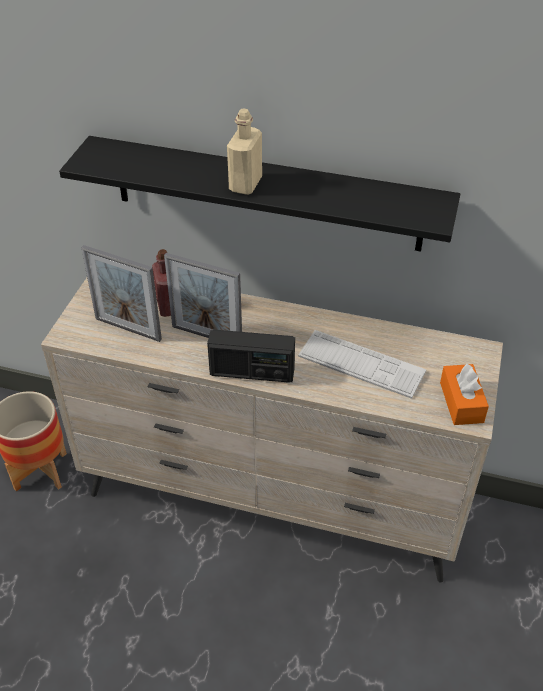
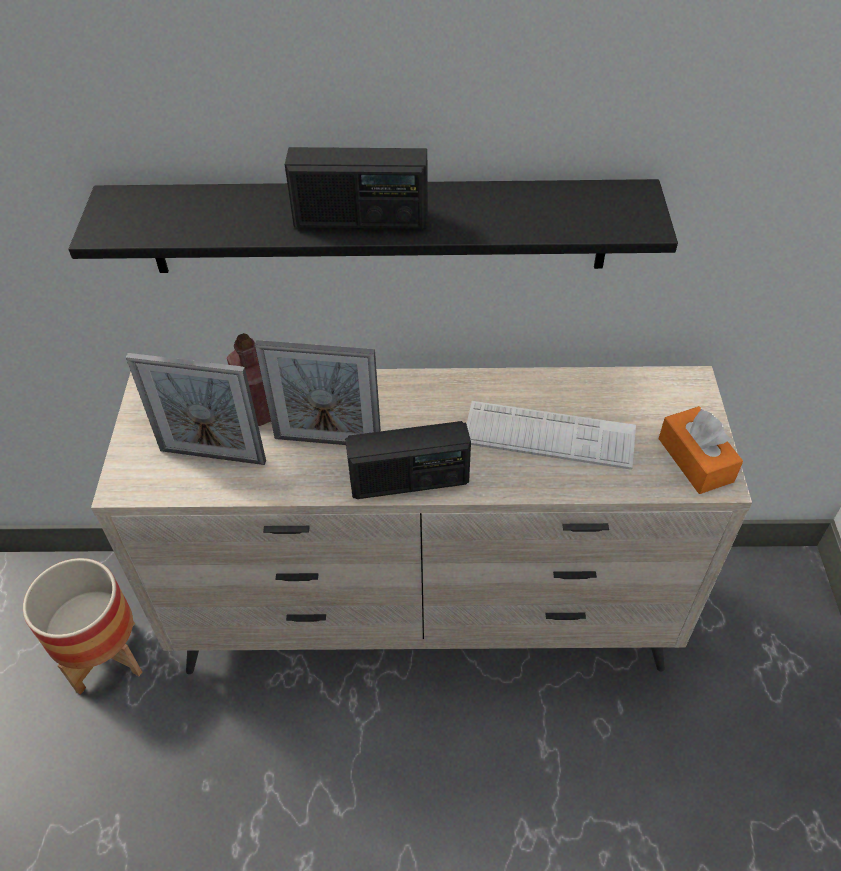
camera: 15 degrees left, 5 degrees up
beige bottle [227,108,262,195] -> radio [285,147,428,229]

